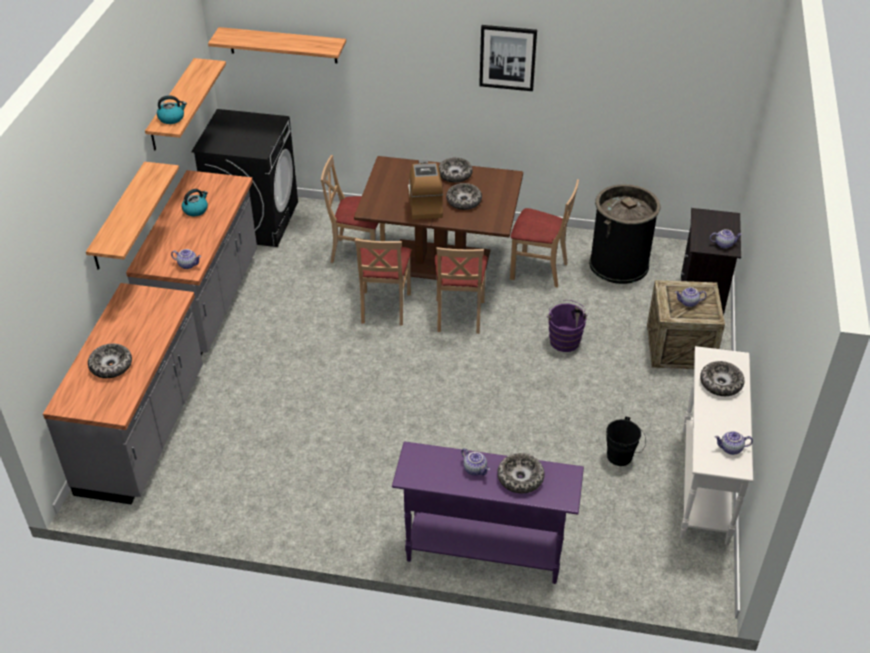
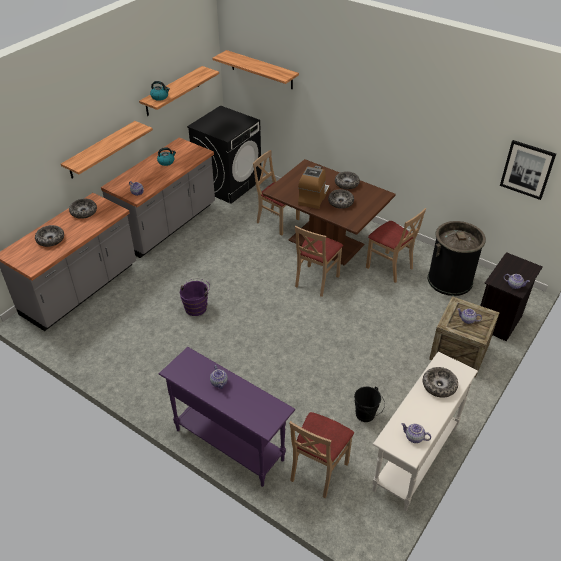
camera: 25 degrees right, 0 degrees up
beige chair [355,239,411,326] -> beige chair moved to [289,412,354,498]
picture [479,25,537,91] -> picture moved to [500,140,556,200]
bowl [497,453,545,493] -> bowl moved to [69,198,97,219]
purple bucket [547,300,589,352] -> purple bucket moved to [180,278,210,316]

